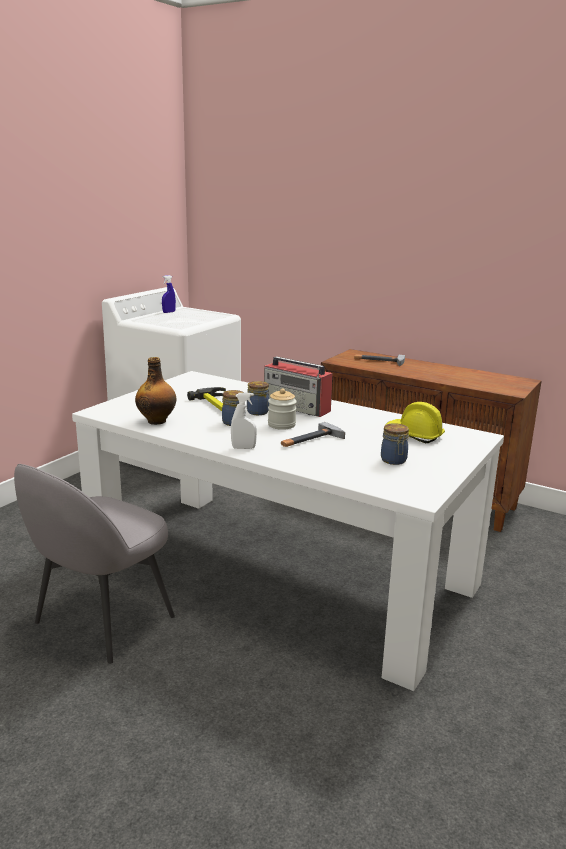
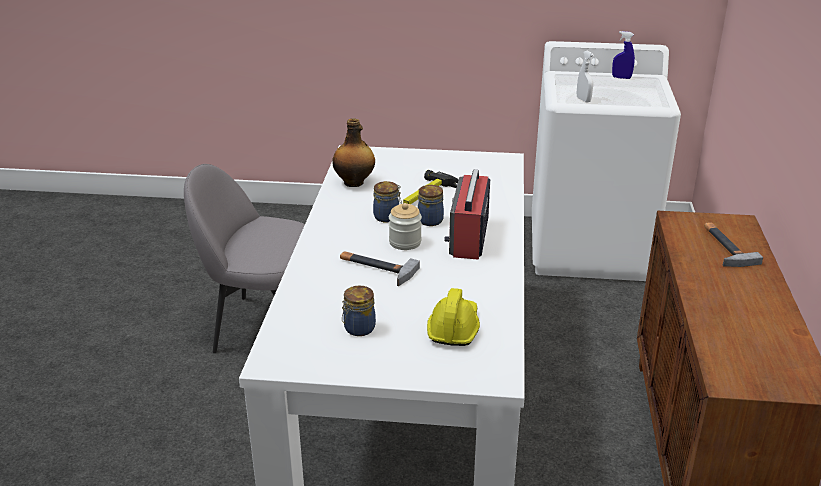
camera: 65 degrees right, 10 degrees up
white spray bottle [231,393,257,449] -> white spray bottle moved to [577,51,594,102]

